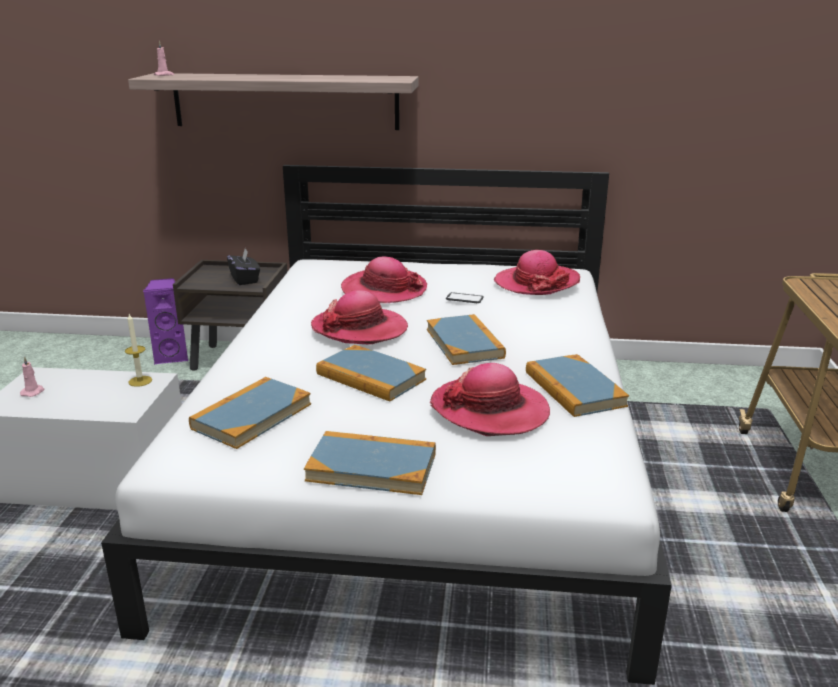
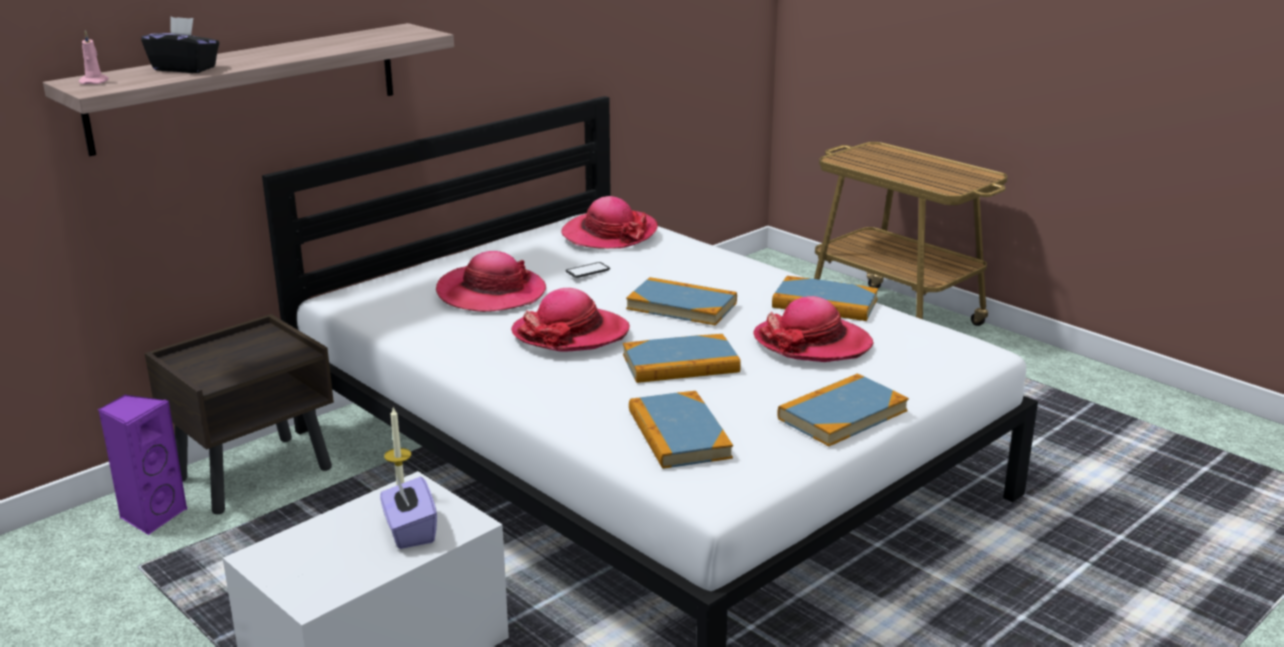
camera: 50 degrees left, 0 degrees up
pink candle [20,356,44,397] -> none
black tissue box [227,249,260,285] -> black tissue box moved to [141,17,219,73]
none -> purple tissue box [380,477,437,549]

